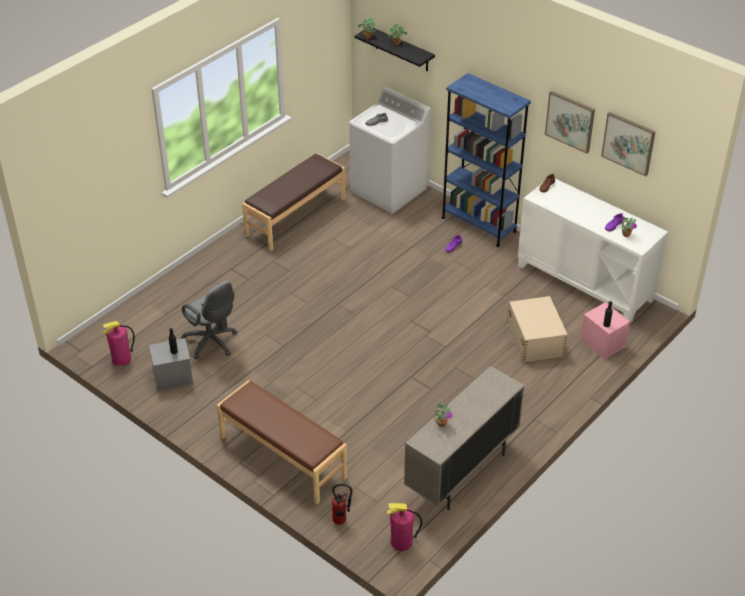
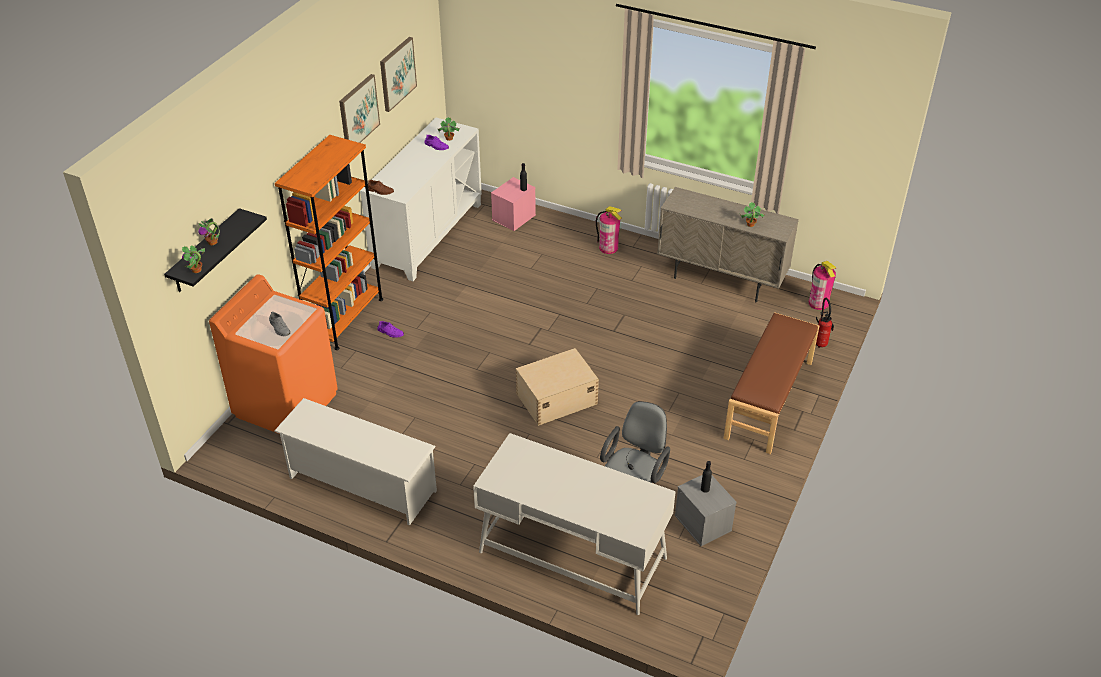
camera: 105 degrees left, 0 degrees up
fire extinguisher [103,321,135,366] -> fire extinguisher moved to [596,206,622,254]
brown bench [242,154,345,251] -> white shoe rack [274,398,437,525]
white washing machine [349,88,431,213] -> orange washing machine [209,274,338,434]
blue bookcase [442,73,531,247] -> orange bookcase [275,135,383,350]
beige storage box [507,296,568,363] -> beige storage box moved to [516,348,599,426]
none -> white desk [473,433,676,615]

